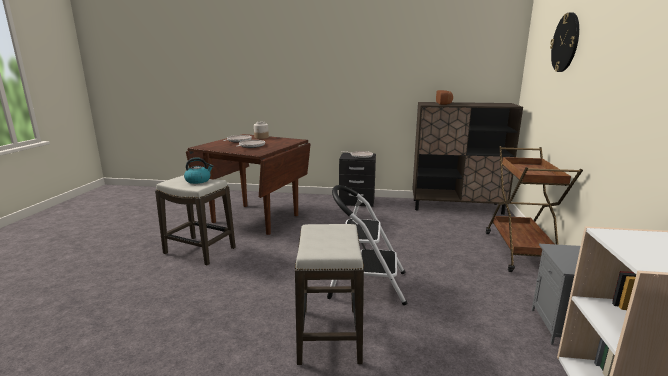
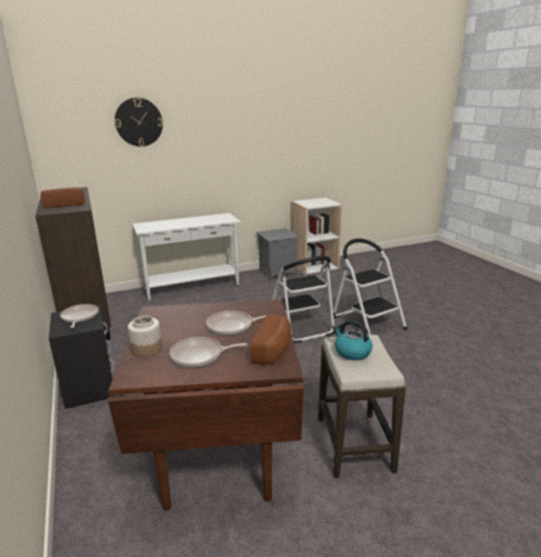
camera: 120 degrees left, 5 degrees up
stool [295,224,364,365] -> step ladder [333,238,408,335]
brown cart [486,146,583,272] -> white console table [132,213,241,301]
none -> bread [251,314,291,365]

